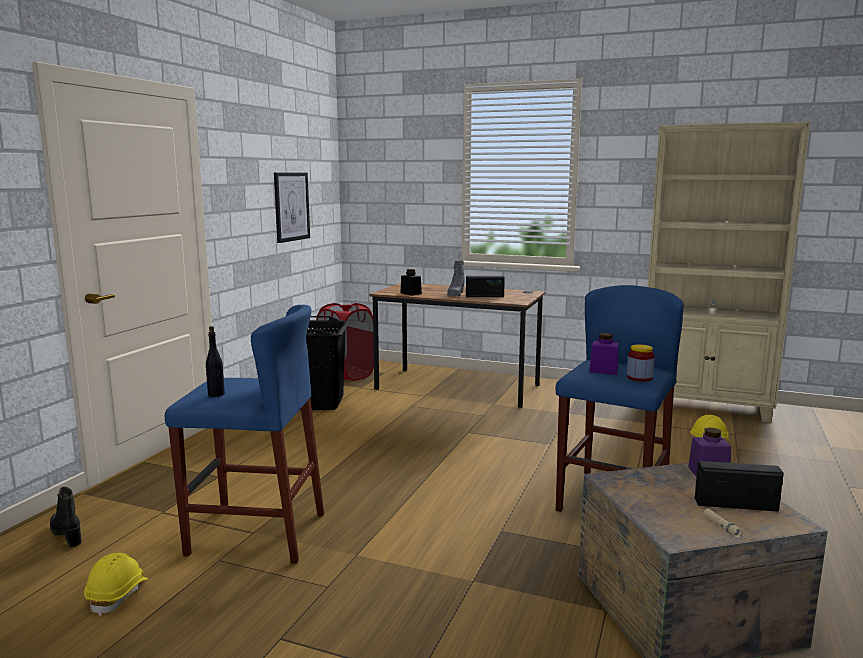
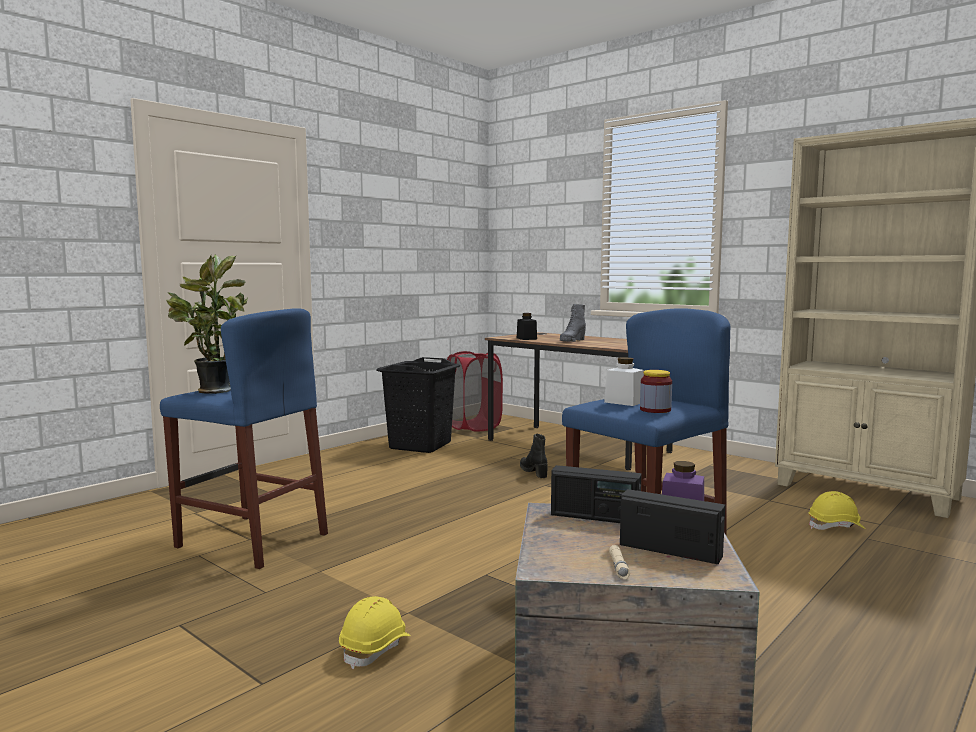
camera: 20 degrees right, 5 degrees down
black boot [50,487,82,547] -> black boot moved to [520,433,548,478]
yellow hard hat [84,553,148,616] -> yellow hard hat moved to [339,596,411,669]
black bottle [206,326,225,397] -> potted plant [166,255,248,394]
picture [274,173,310,243] -> none
radio [466,276,505,297] -> radio moved to [551,465,642,523]
purple jar [589,333,618,375] -> white jar [604,357,644,406]

